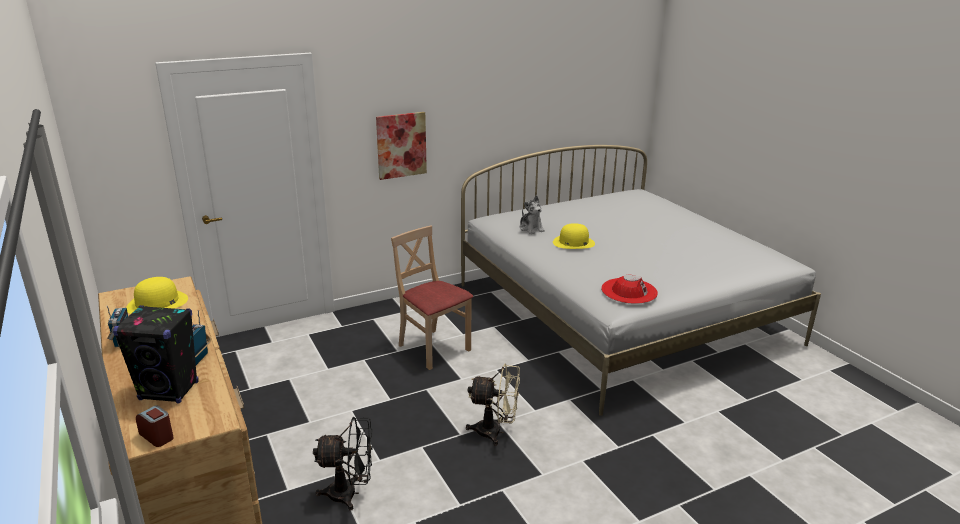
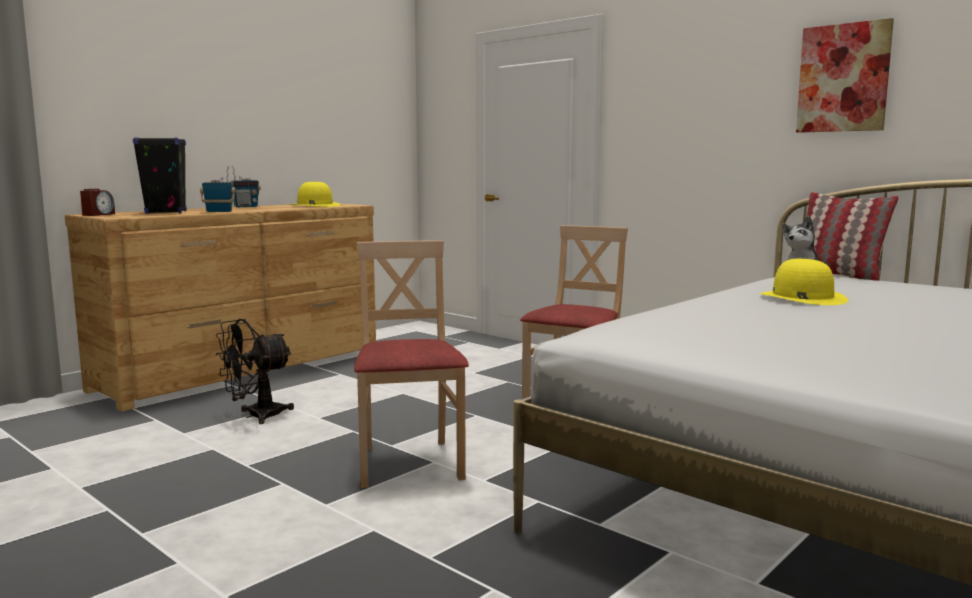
camera: 70 degrees right, 15 degrees down
black fan [313,417,373,511] -> black fan turned 75 degrees clockwise [216,319,294,424]
picture [376,112,427,180] -> picture moved to [796,18,894,133]
beige fan [466,363,520,446] -> beige chair [354,240,469,488]
red hat [601,275,658,304] -> none
none -> pillow [807,192,899,281]

